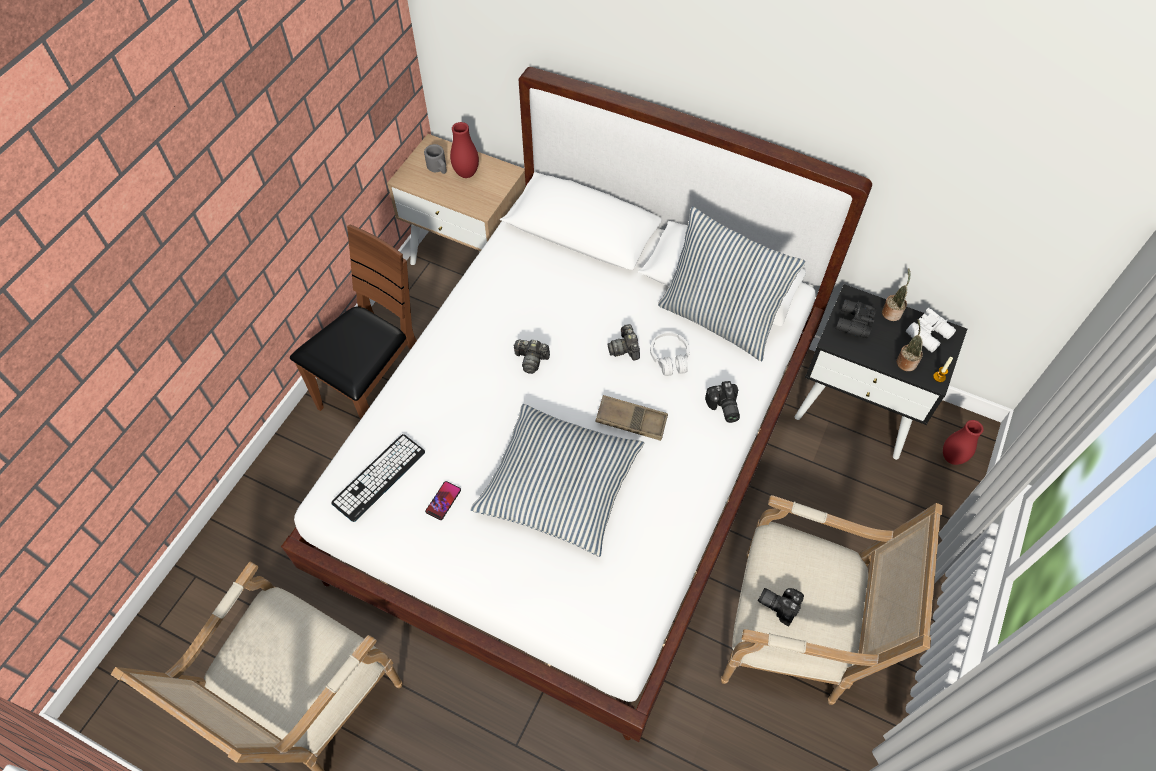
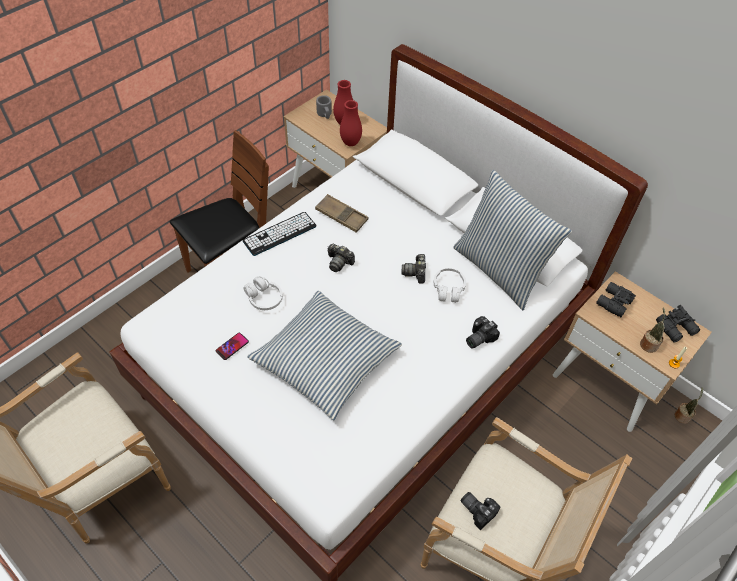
camera: 15 degrees right, 5 degrees down
keyboard [331,434,425,522] -> keyboard moved to [243,212,316,256]
brown tray [595,395,668,441] -> brown tray moved to [315,194,368,233]
camera [705,381,740,423] -> camera turned 45 degrees clockwise [466,316,500,349]
black nightstand [794,284,967,460] -> beige nightstand [553,271,712,432]
potted plant [882,268,911,321] -> potted plant moved to [674,387,703,424]
white binoculars [906,308,956,352] -> black binoculars [656,305,700,342]
red vase [943,420,984,465] -> red vase moved to [340,100,362,146]
none -> white headphones [243,276,283,310]

